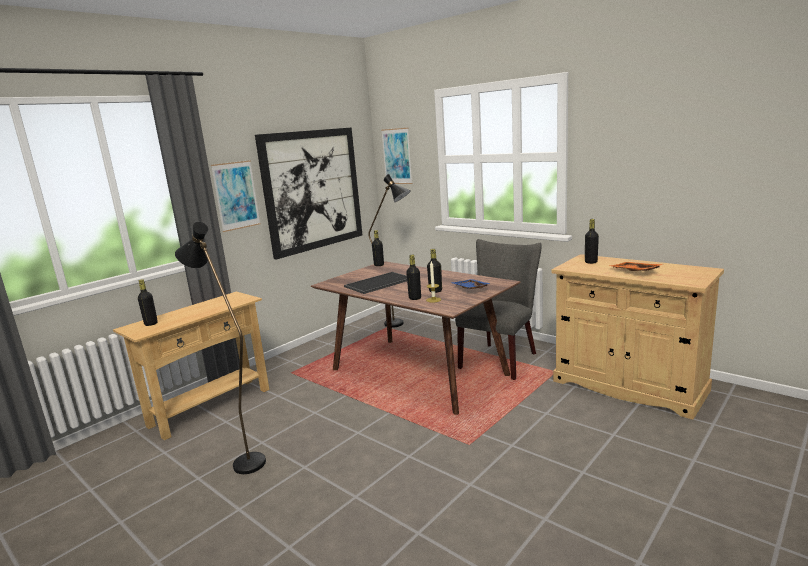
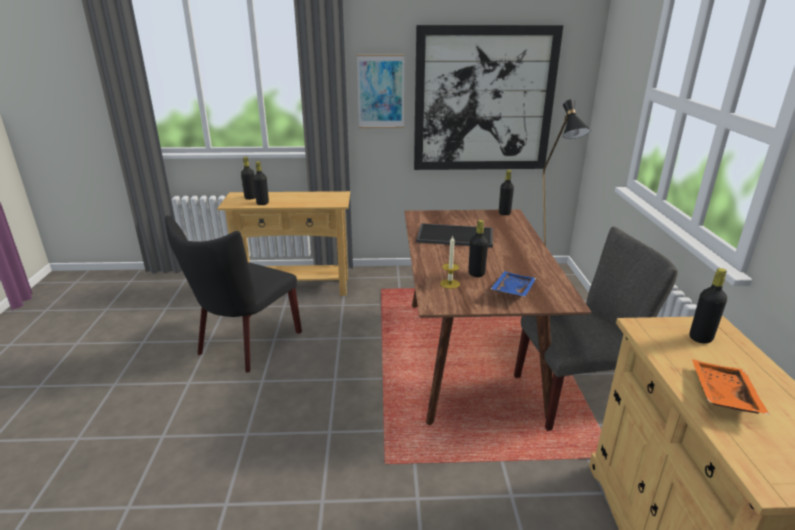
camera: 45 degrees right, 10 degrees up
black floor lamp [175,222,266,474] -> black chair [165,215,302,373]
picture [381,128,412,184] -> none
black bottle [406,255,421,300] -> black bottle moved to [253,161,269,205]

